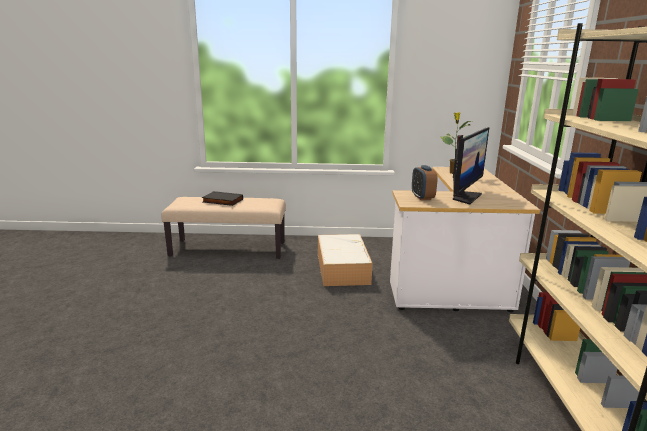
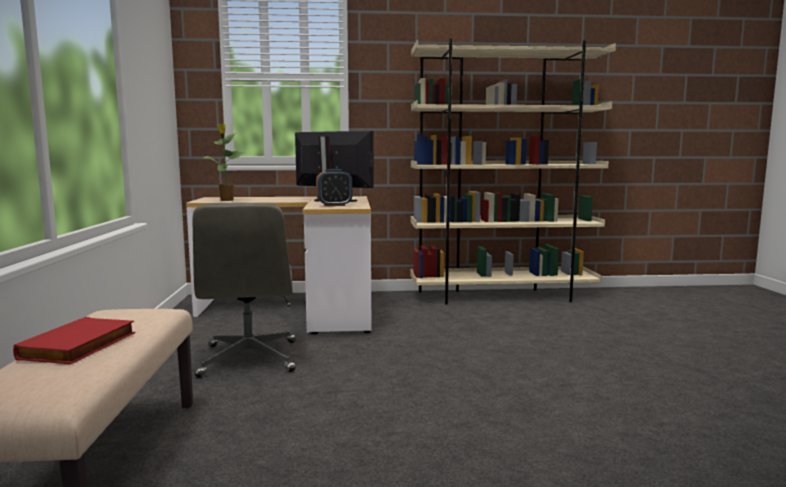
camera: 95 degrees left, 10 degrees down
black book [202,191,243,206] -> red book [13,317,135,364]
storage box [318,234,373,286] -> grey office chair [192,203,296,378]

